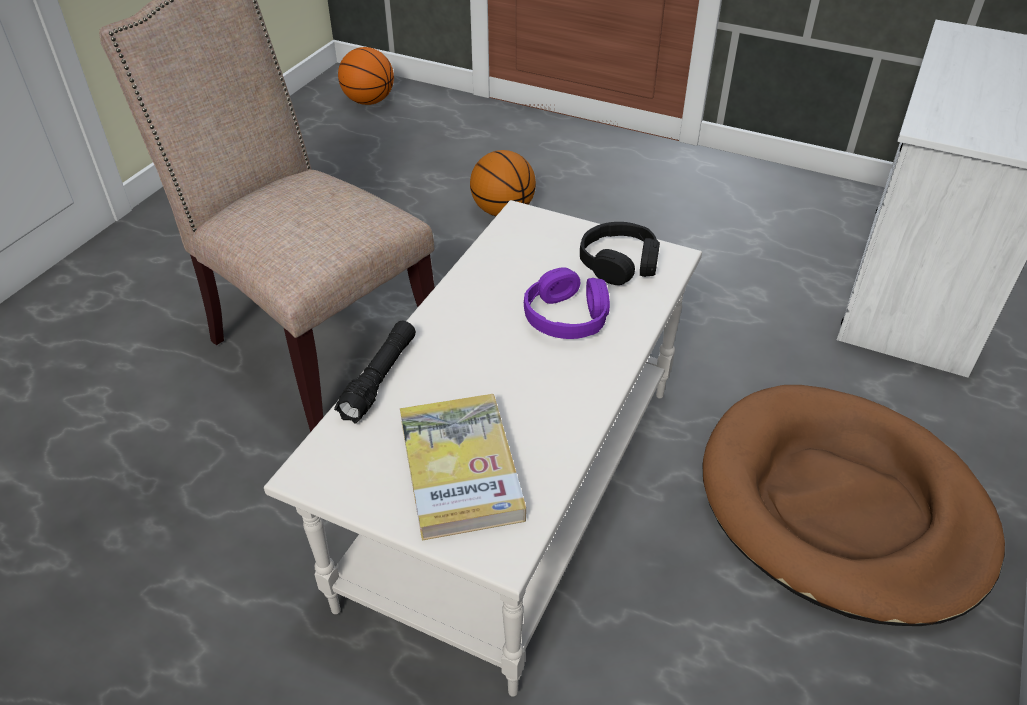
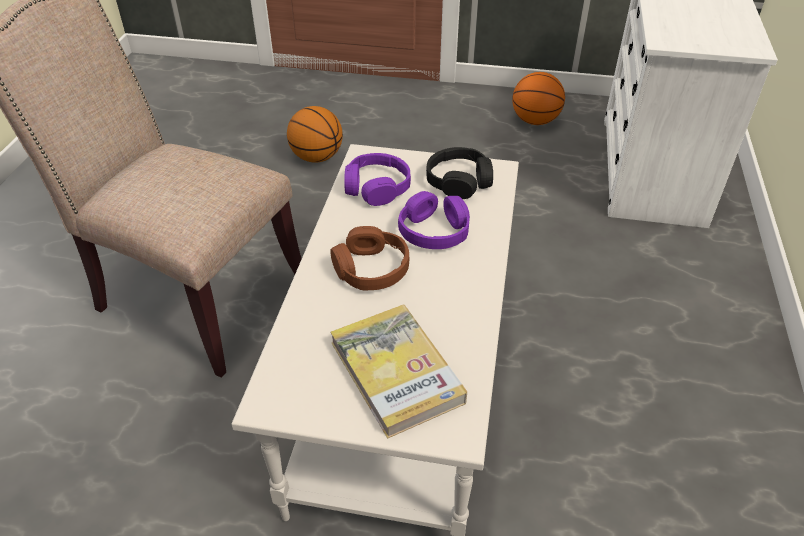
camera: 15 degrees left, 0 degrees up
black flashlight [334,321,416,424] -> none
basketball [338,47,394,105] -> basketball moved to [512,72,565,125]
brown dog bed [702,385,1005,626] -> none
none -> brown headphones [330,226,410,291]
none -> purple headphones [344,153,411,206]

